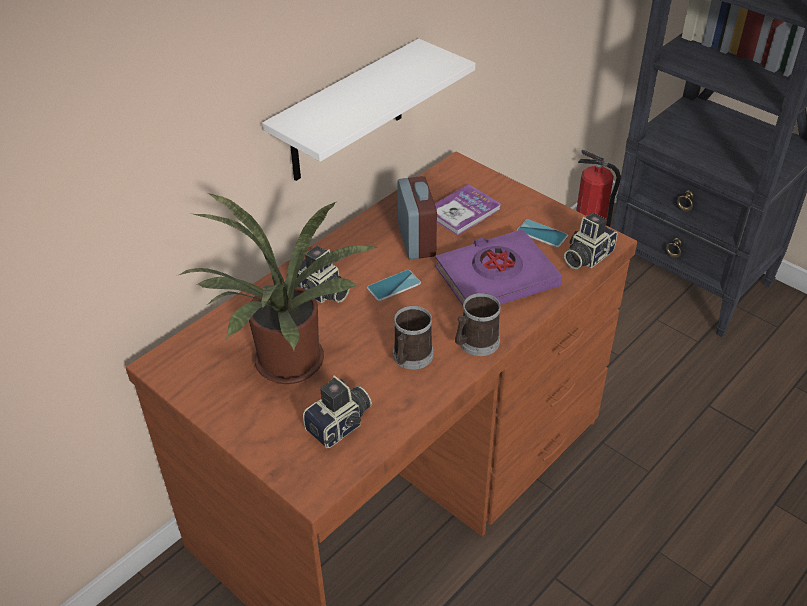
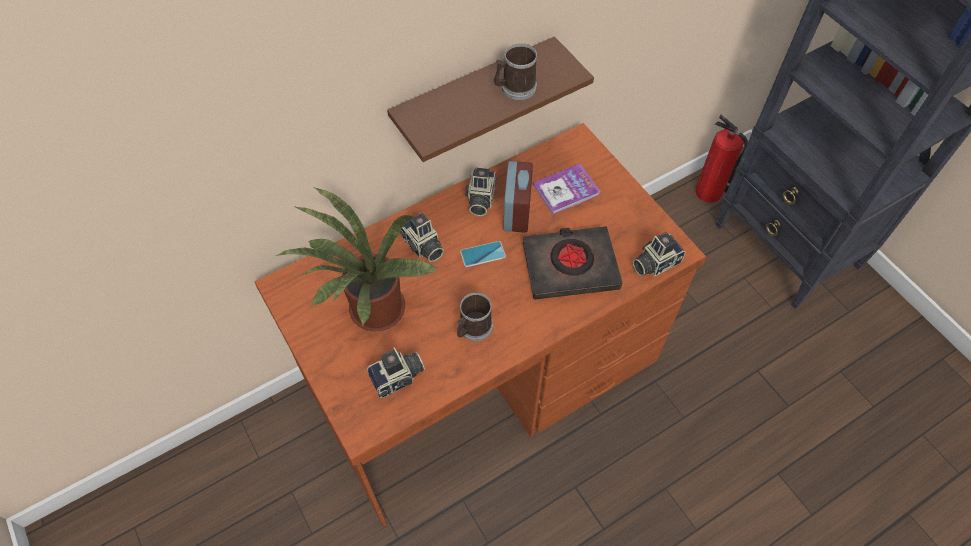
camera: 15 degrees right, 15 degrees up
white shelf [262,39,475,181] -> brown shelf [387,37,594,162]
purple book [435,229,562,306] -> black book [523,226,622,299]
mug [455,293,501,356] -> mug moved to [494,43,537,100]
phone [516,219,568,248] -> none
none -> camera [465,168,496,216]

